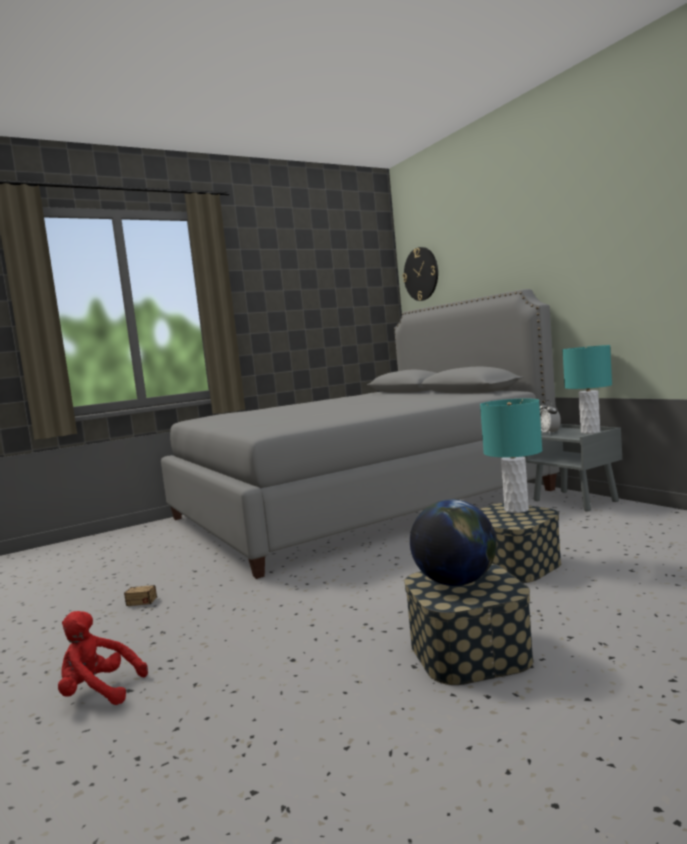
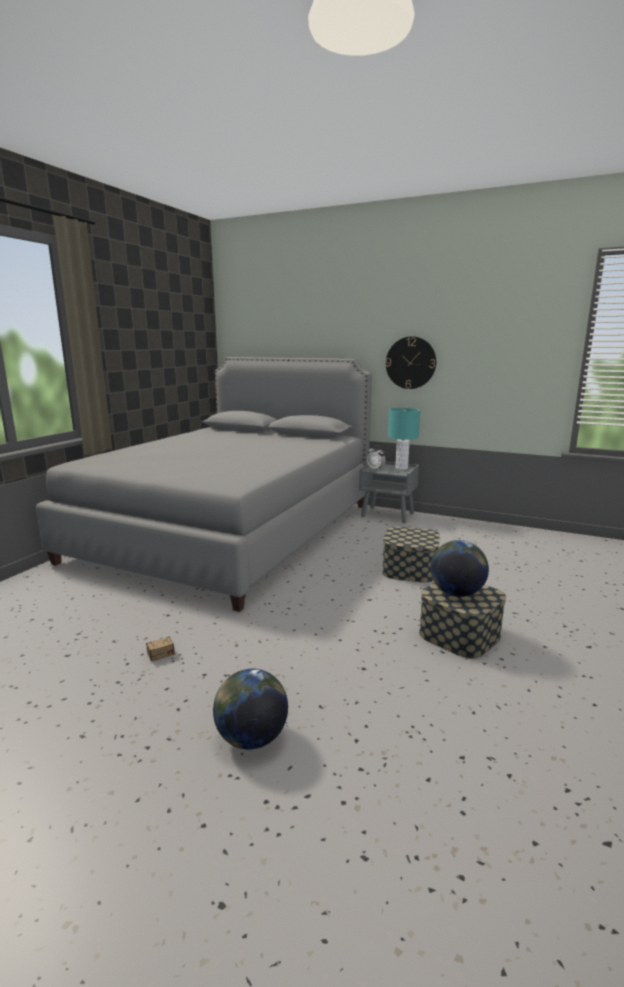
camera: 35 degrees left, 10 degrees up
red plush toy [58,611,148,705] -> globe [213,669,288,749]
wall clock [403,247,438,301] -> wall clock moved to [386,336,436,389]
turquoise table lamp [480,399,542,513] -> none

